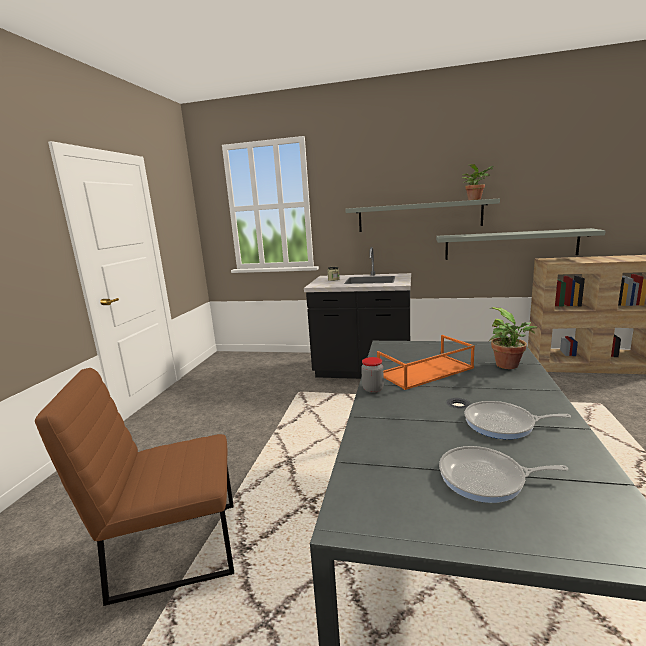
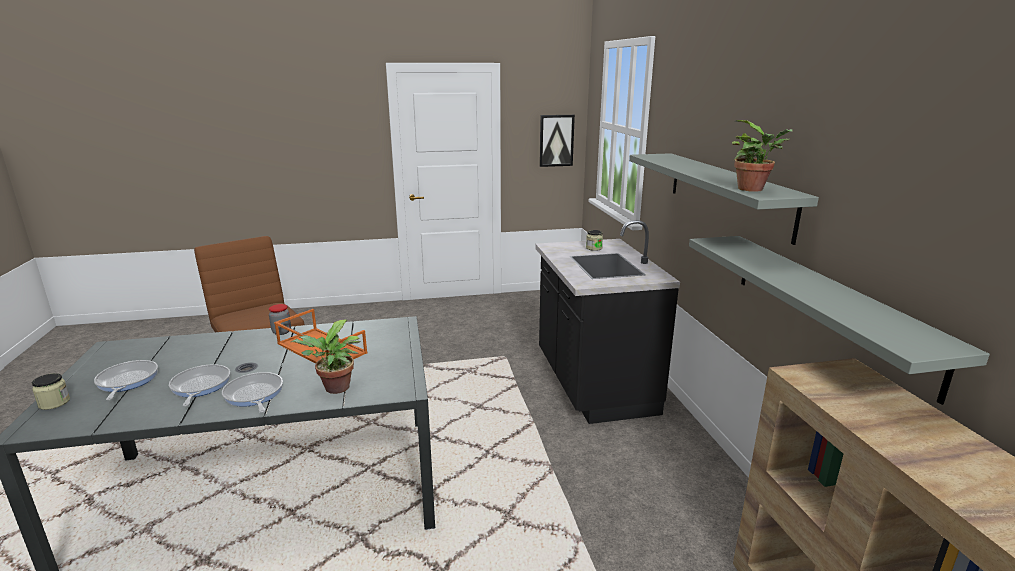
camera: 65 degrees right, 5 degrees up
none -> jar [32,373,70,410]
none -> frying pan [222,372,283,413]
none -> picture [539,115,575,167]

